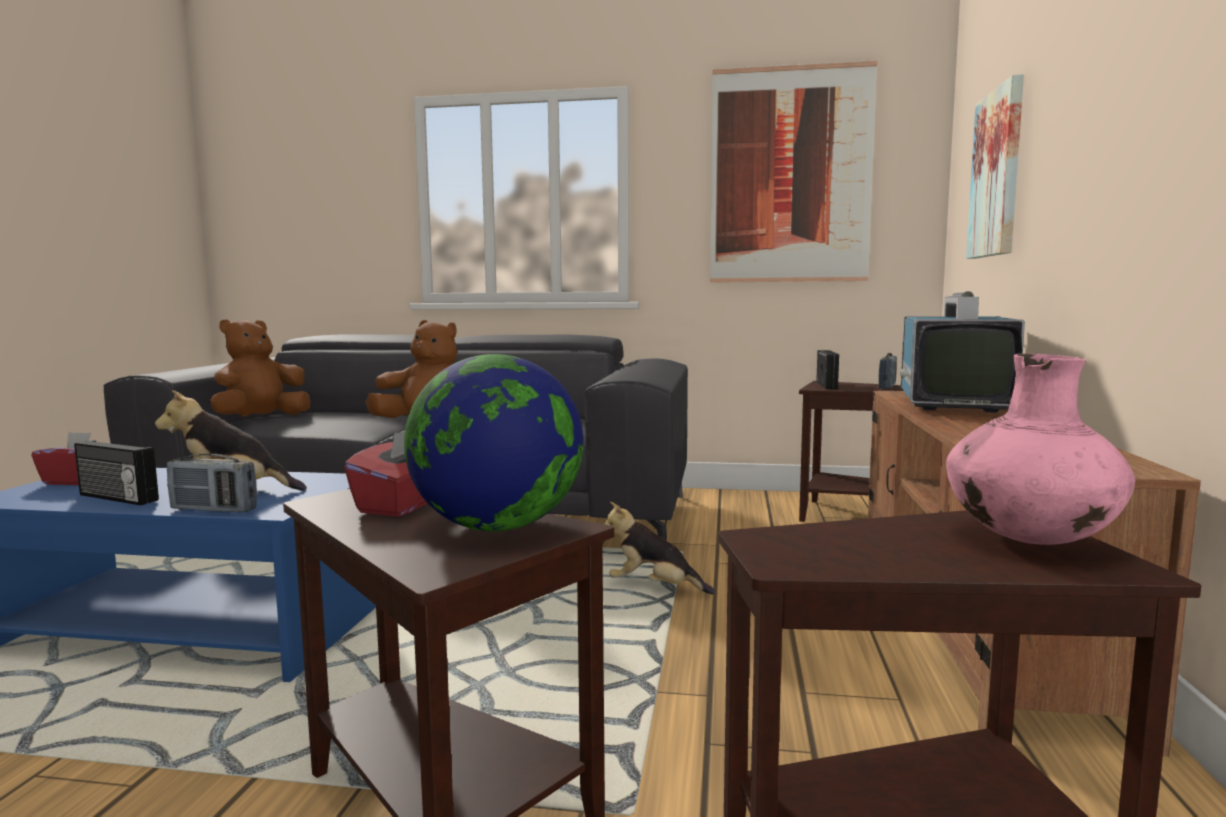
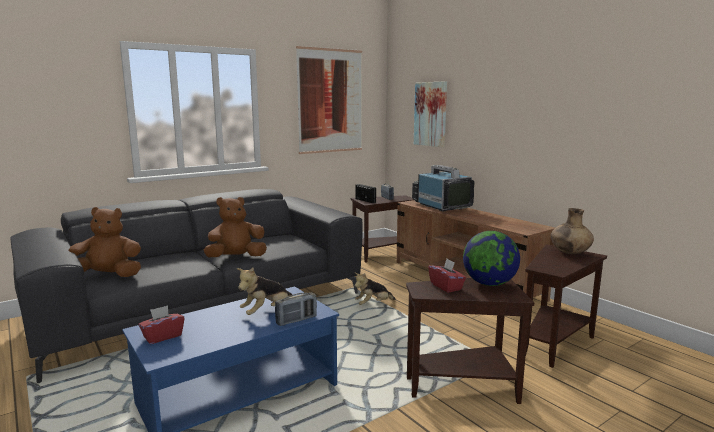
camera: 45 degrees left, 5 degrees up
radio [74,440,159,505] -> none
brown plush toy [210,319,311,416] -> brown plush toy turned 90 degrees clockwise [68,207,141,277]
pink vase [946,353,1135,545] -> brown vase [551,208,594,254]

